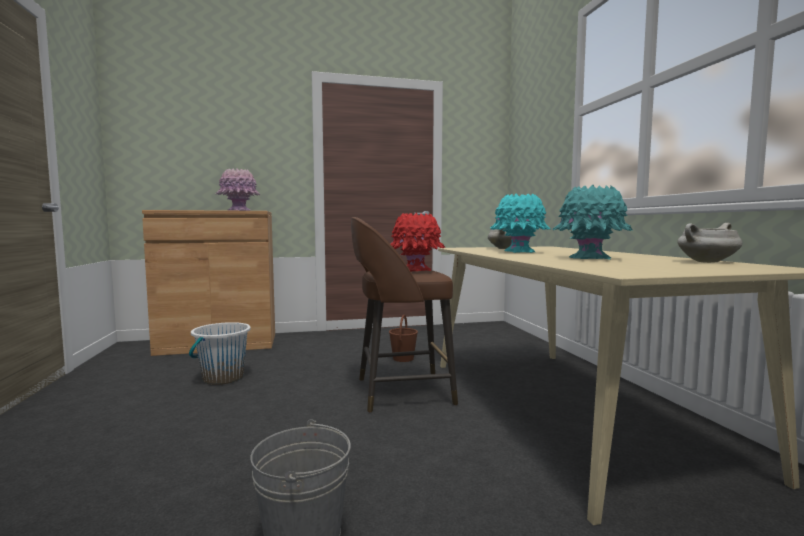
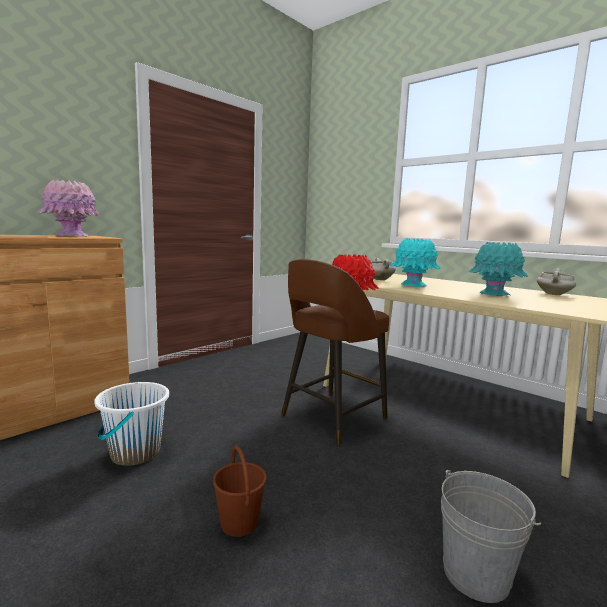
camera: 35 degrees left, 5 degrees up
brown bucket [389,315,418,362] -> brown bucket moved to [213,445,267,537]

